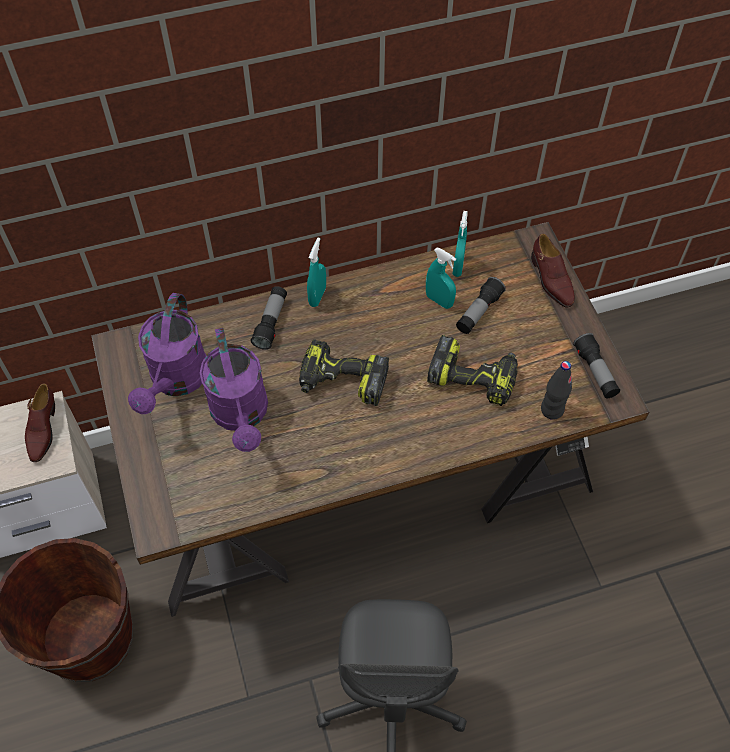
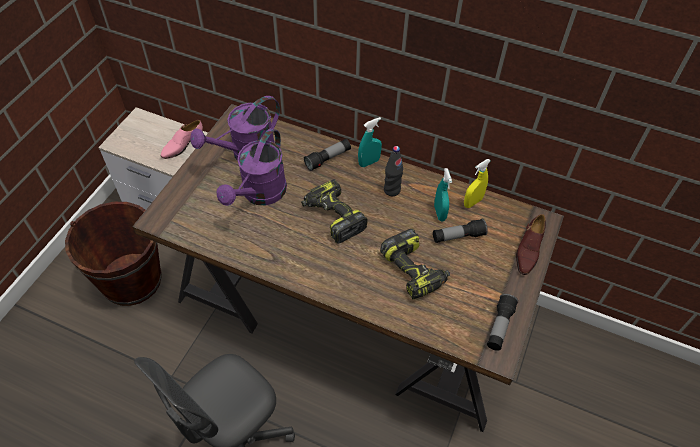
camera: 40 degrees right, 5 degrees down
brown shoe [25,383,55,462] -> pink shoe [160,120,203,159]
turquoise spray bottle [452,211,468,277] -> yellow spray bottle [464,159,491,208]
black bottle [541,361,572,420] -> black bottle moved to [384,146,403,196]

